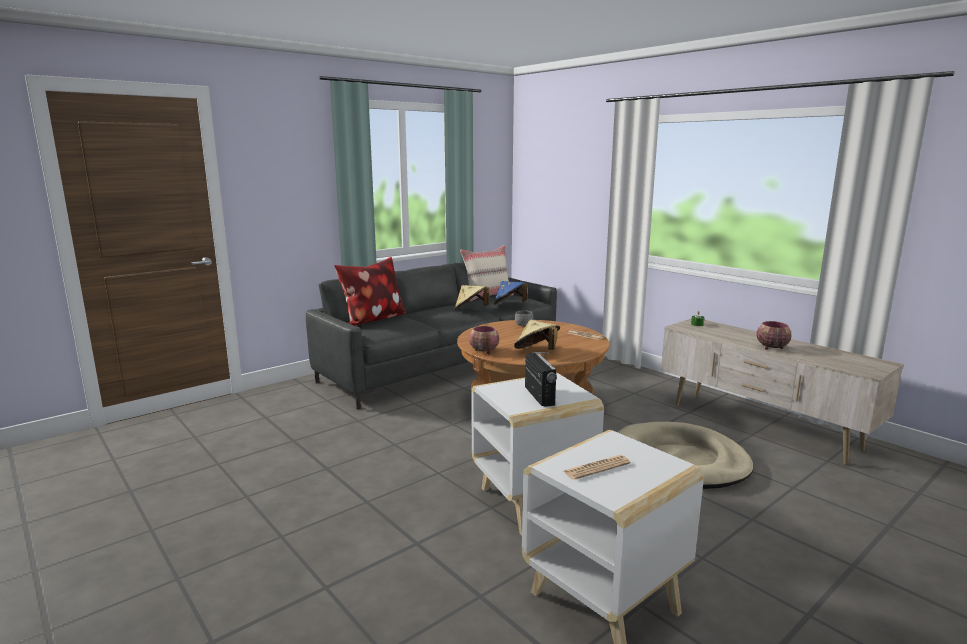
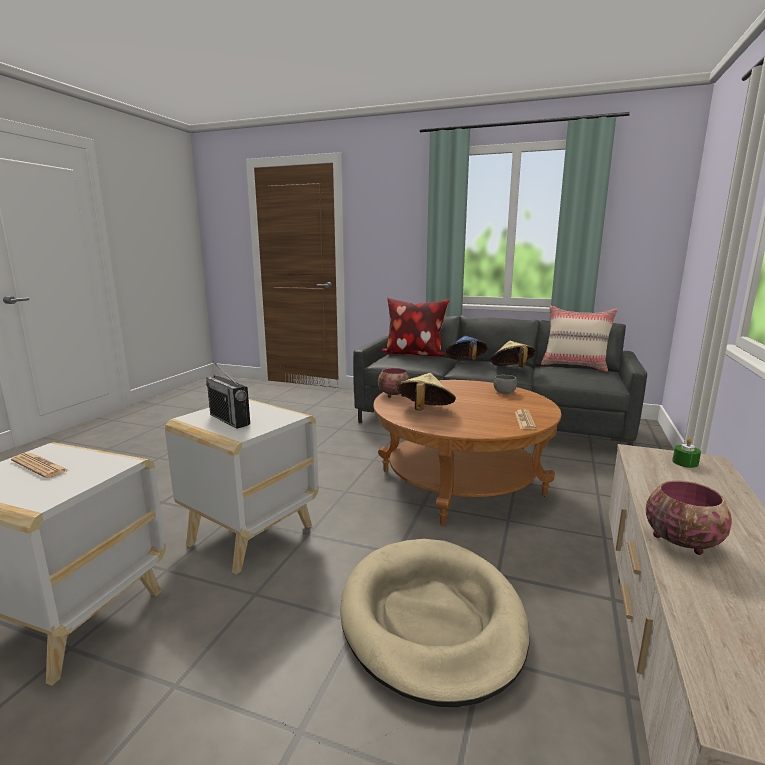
camera: 60 degrees right, 0 degrees up
blue hat [494,281,528,305] -> blue hat moved to [446,335,488,360]
radio [525,352,557,407] -> radio turned 90 degrees clockwise [206,361,250,429]

